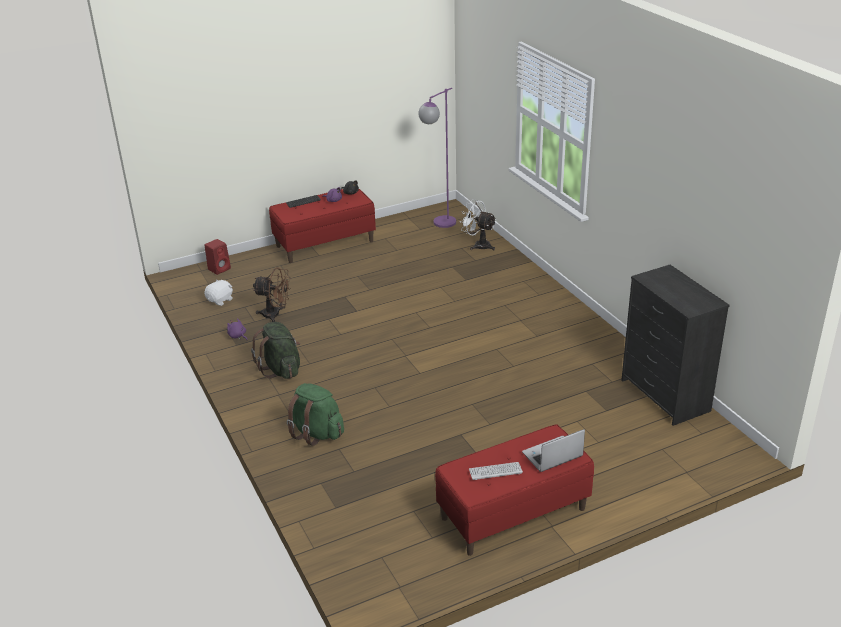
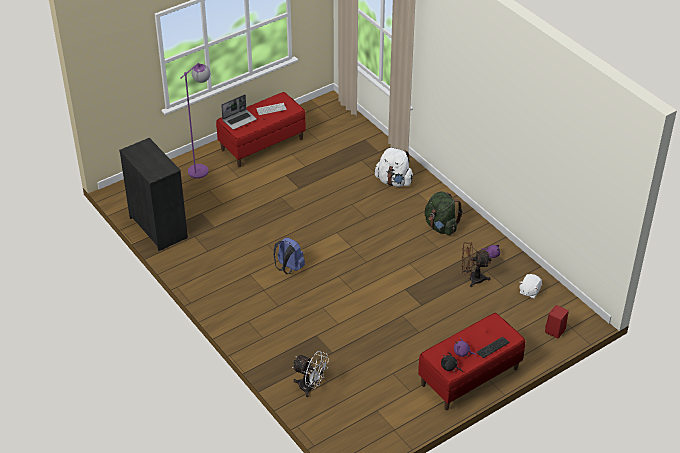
camera: 170 degrees right, 10 degrees up
green backpack [287,383,344,446] -> white backpack [375,148,413,187]
purple floor lamp [418,88,456,228] -> purple floor lamp moved to [180,63,210,179]
none -> blue backpack [274,237,305,274]

